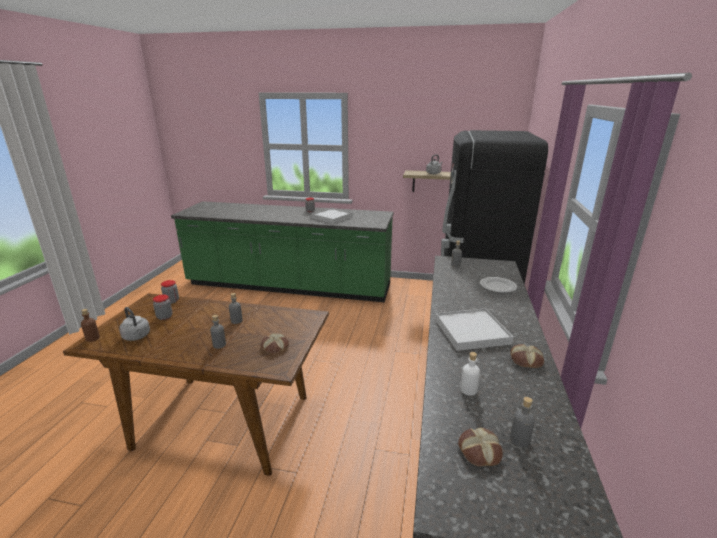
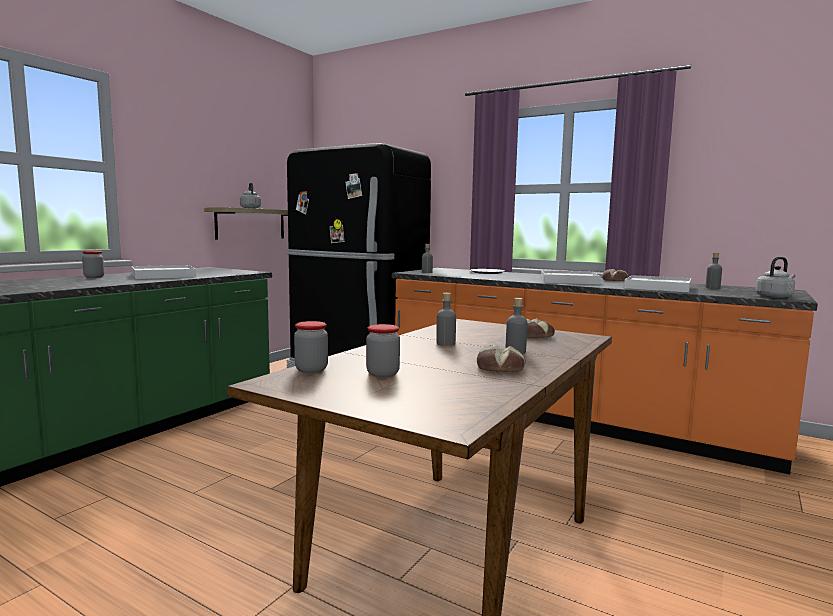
camera: 70 degrees left, 15 degrees down
brown bottle [81,309,100,342] -> none
grey kettle [119,307,150,341] -> grey kettle moved to [756,257,795,298]
bread [458,427,503,466] -> bread moved to [477,345,526,372]
white bottle [461,352,480,396] -> white tray [624,275,691,292]

